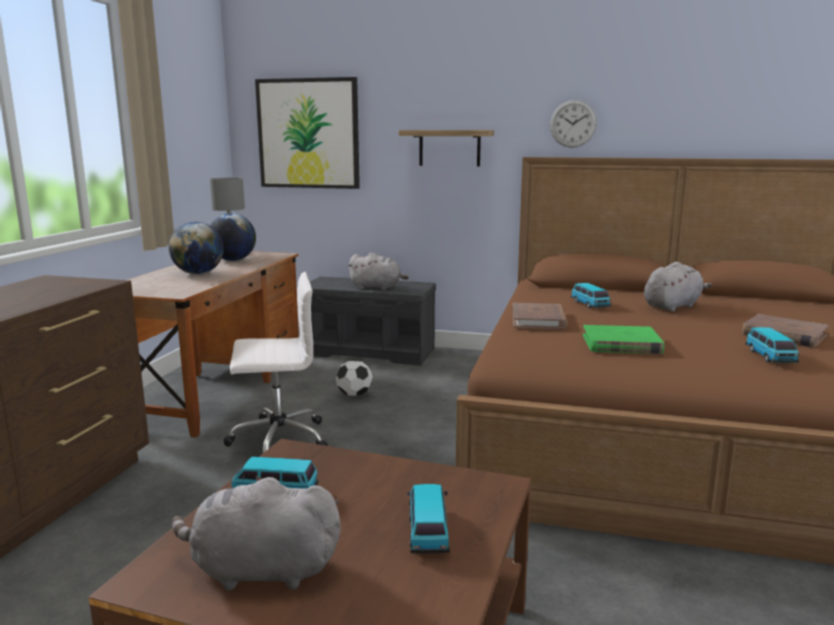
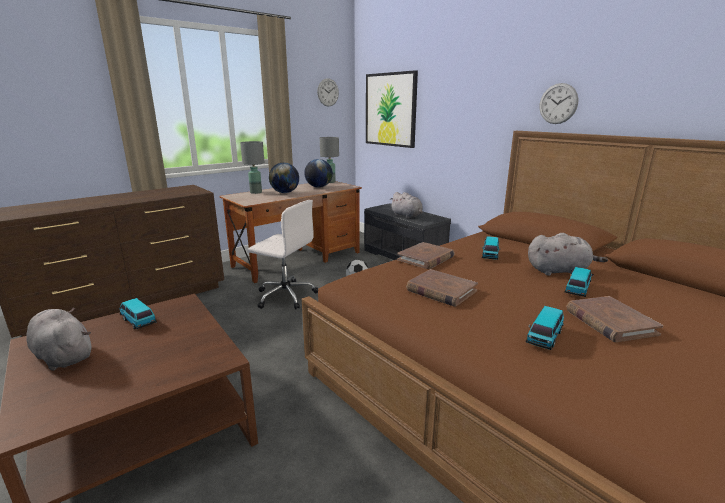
camera: 35 degrees right, 5 degrees up
shelf [399,130,494,166] -> none
toy car [407,484,450,553] -> toy car moved to [565,267,594,297]
green book [583,325,664,354] -> brown book [407,269,478,307]
none -> grey table lamp [240,141,265,194]
none -> wall clock [317,78,339,106]

